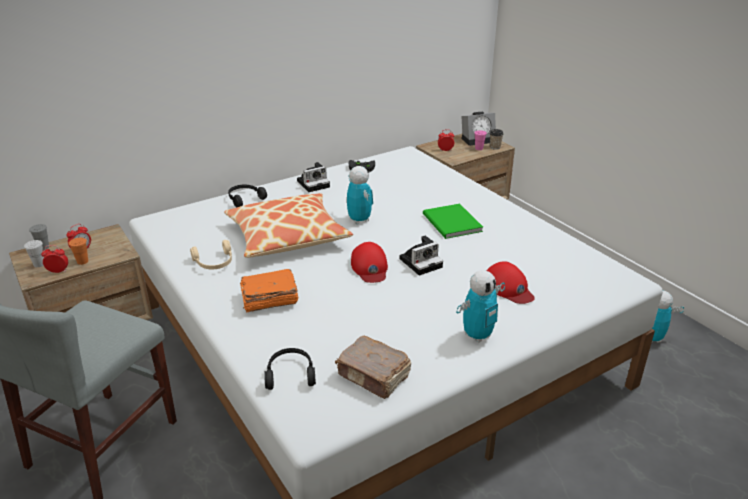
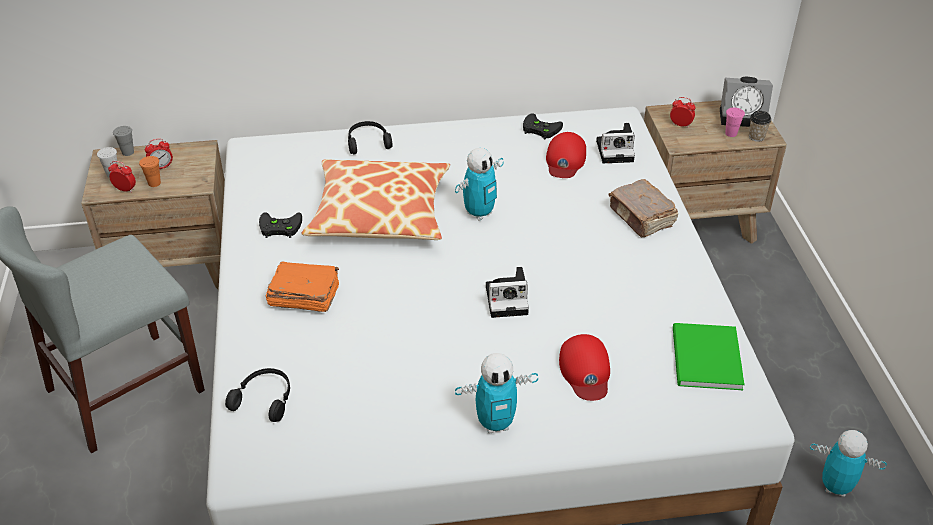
camera: 25 degrees right, 10 degrees up
beige headphones [190,240,232,269] -> black game controller [259,212,302,238]
camera [297,162,330,192] -> camera moved to [596,123,635,163]
brown book [335,336,411,399] -> brown book moved to [609,179,678,237]
toy robot [347,166,373,224] -> toy robot turned 45 degrees clockwise [455,148,504,221]
red cap [351,242,388,283] -> red cap moved to [546,132,586,178]
green book [423,204,483,239] -> green book moved to [673,323,745,390]

